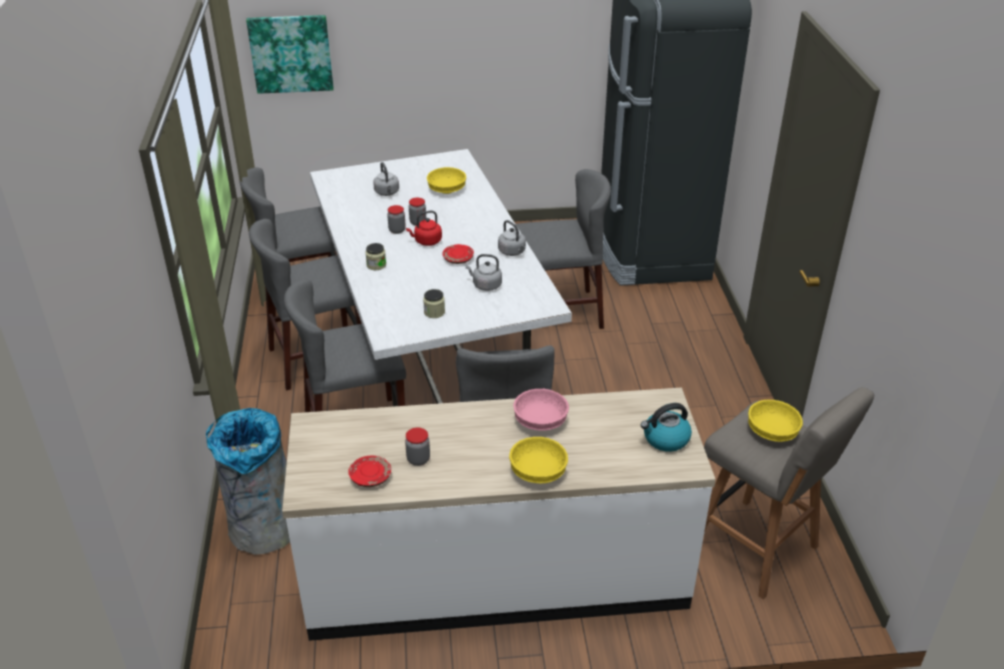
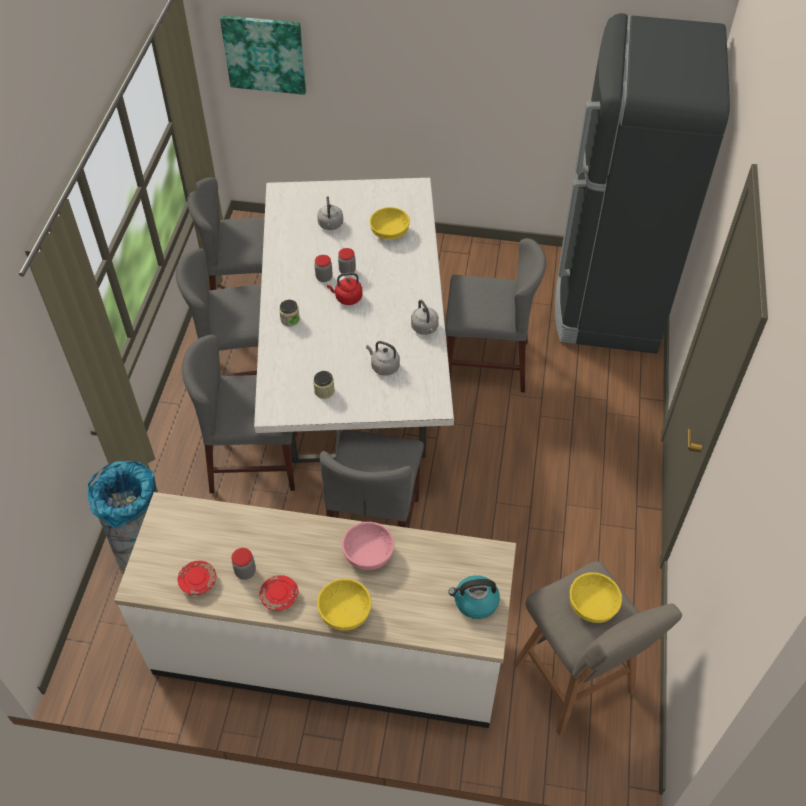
camera: 15 degrees right, 15 degrees up
red plate [442,244,474,264] -> red plate moved to [259,575,298,611]

